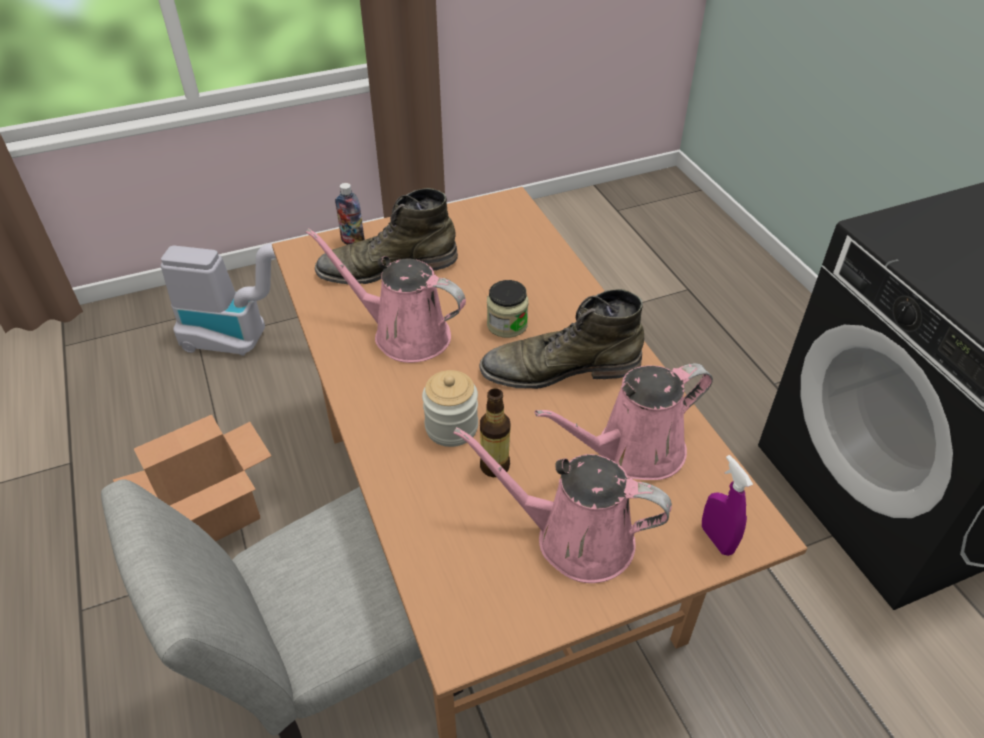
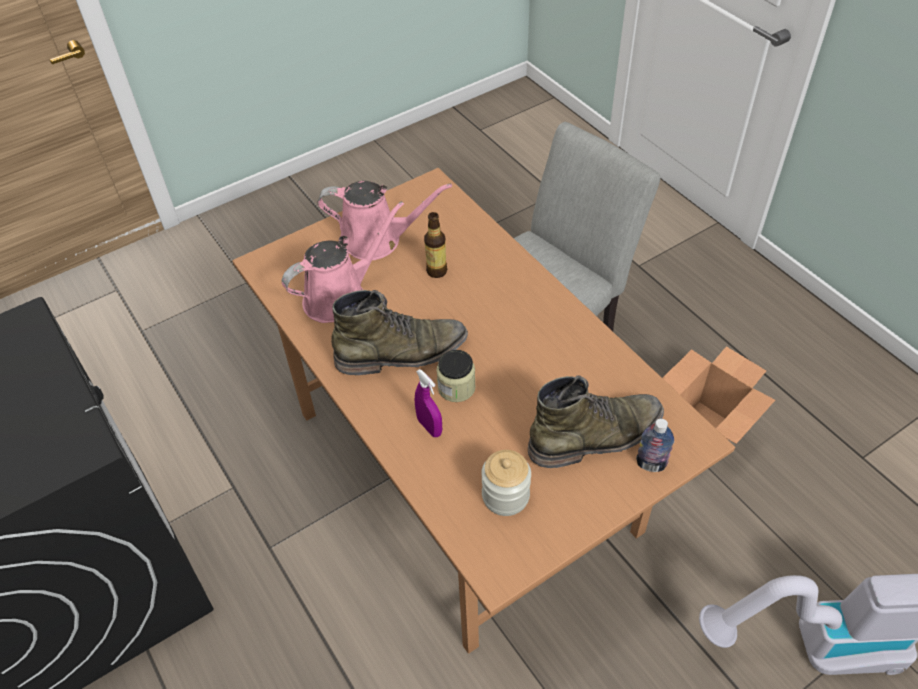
camera: 170 degrees right, 5 degrees up
pink watering can [306,228,466,363] -> none
jar [422,370,478,447] -> jar moved to [481,450,531,516]
purple spray bottle [702,455,753,556] -> purple spray bottle moved to [415,369,442,437]

